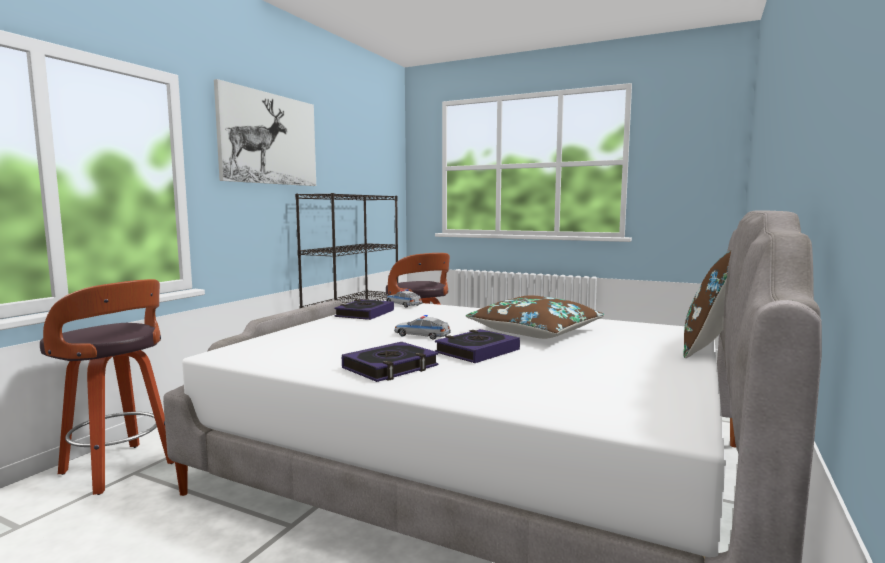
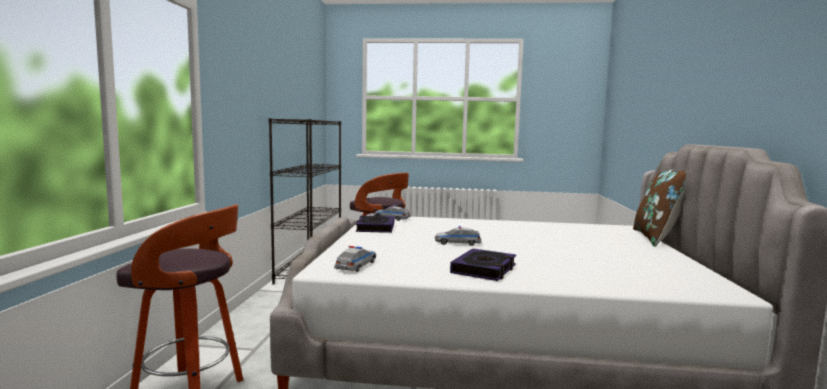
camera: 20 degrees left, 0 degrees up
picture [214,79,316,186] -> none
book [435,329,520,363] -> none
brown pillow [466,295,605,339] -> none
none -> toy car [334,246,376,272]

